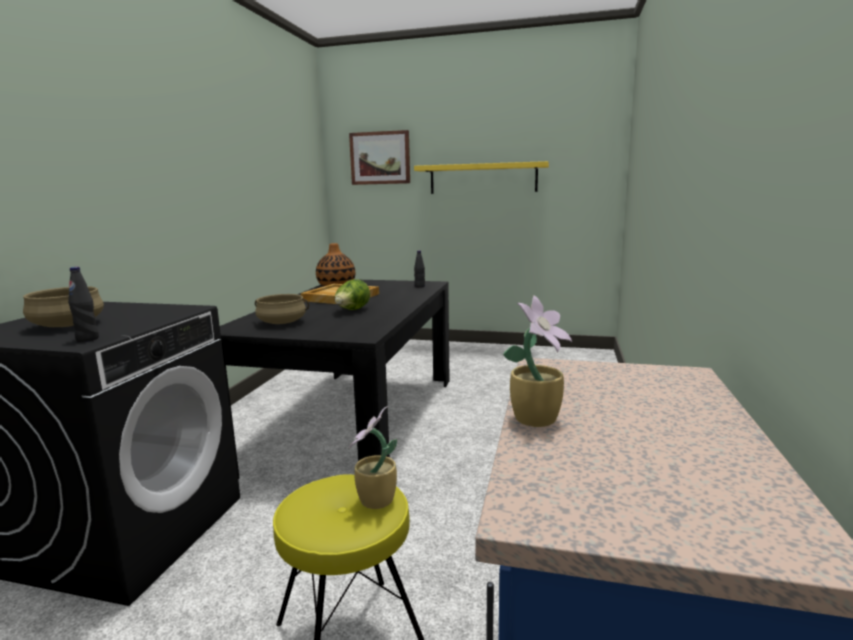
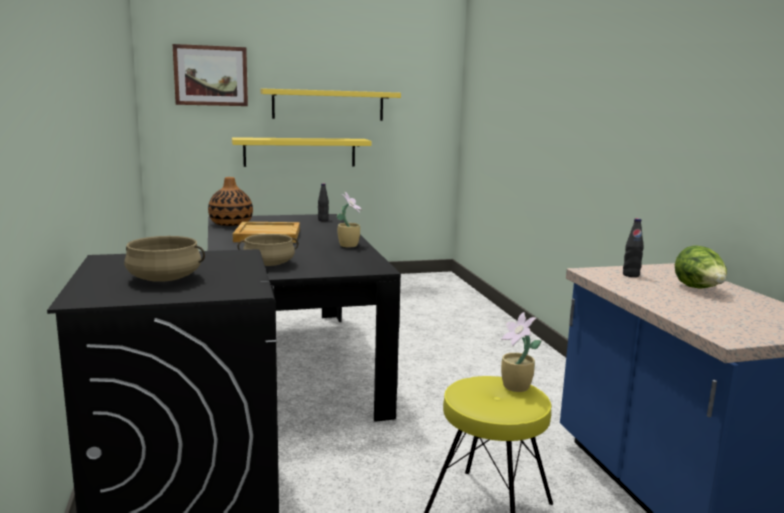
camera: 30 degrees left, 0 degrees up
black bottle [68,267,99,342] -> black bottle moved to [623,218,644,277]
lettuce [335,279,370,310] -> lettuce moved to [675,245,727,289]
potted plant [503,295,572,427] -> potted plant moved to [337,192,362,247]
none -> yellow shelf [232,137,372,167]

